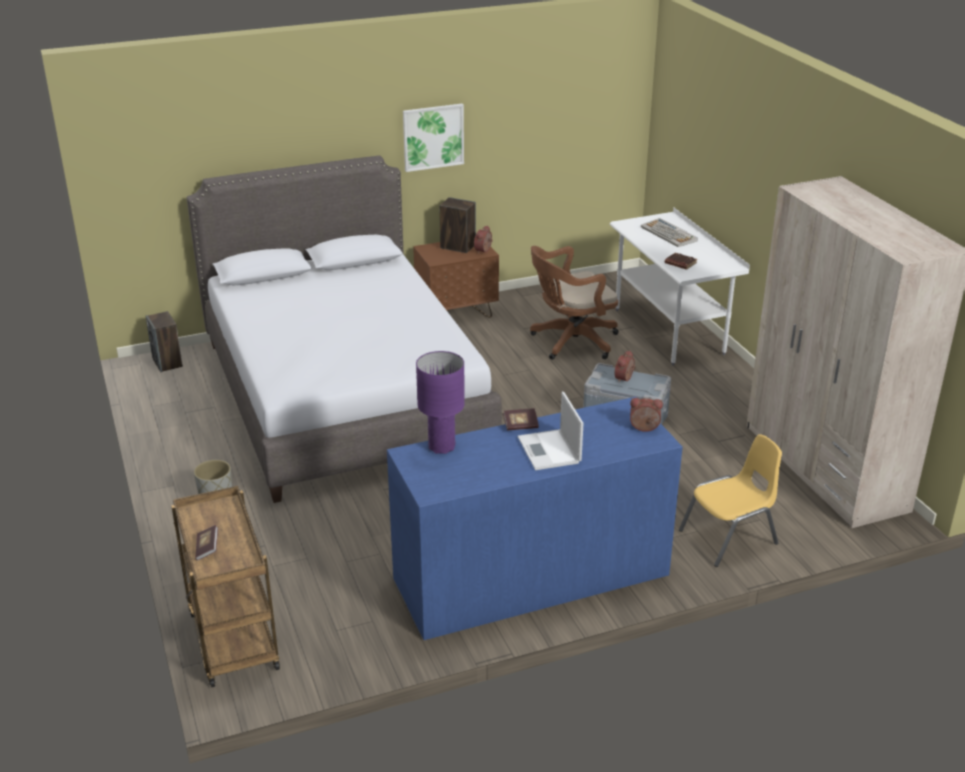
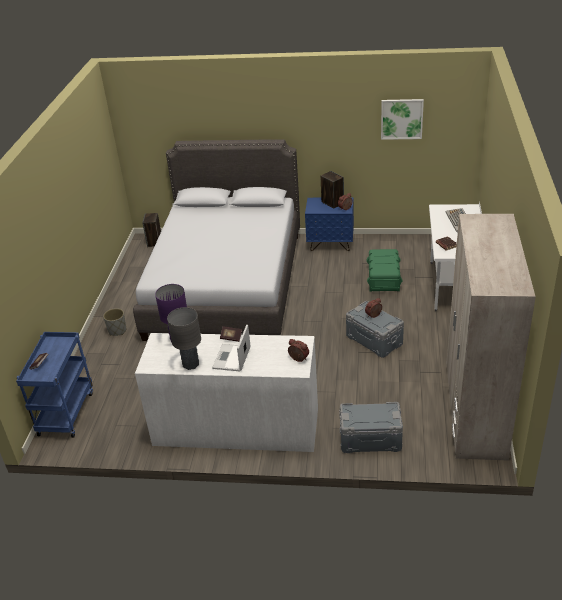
camera: 30 degrees right, 5 degrees up
brown cart [171,486,280,687] -> blue cart [16,332,93,438]
blue dresser [387,397,683,640] -> white dresser [135,333,318,452]
picture [403,104,464,172] -> picture moved to [381,99,424,140]
brown nightstand [413,242,499,318] -> blue nightstand [305,197,354,251]
brown office chair [530,246,619,360] -> green storage box [367,249,402,291]
yellow chair [679,434,782,567] -> grey storage box [339,402,403,453]
none -> grey table lamp [167,307,201,370]

